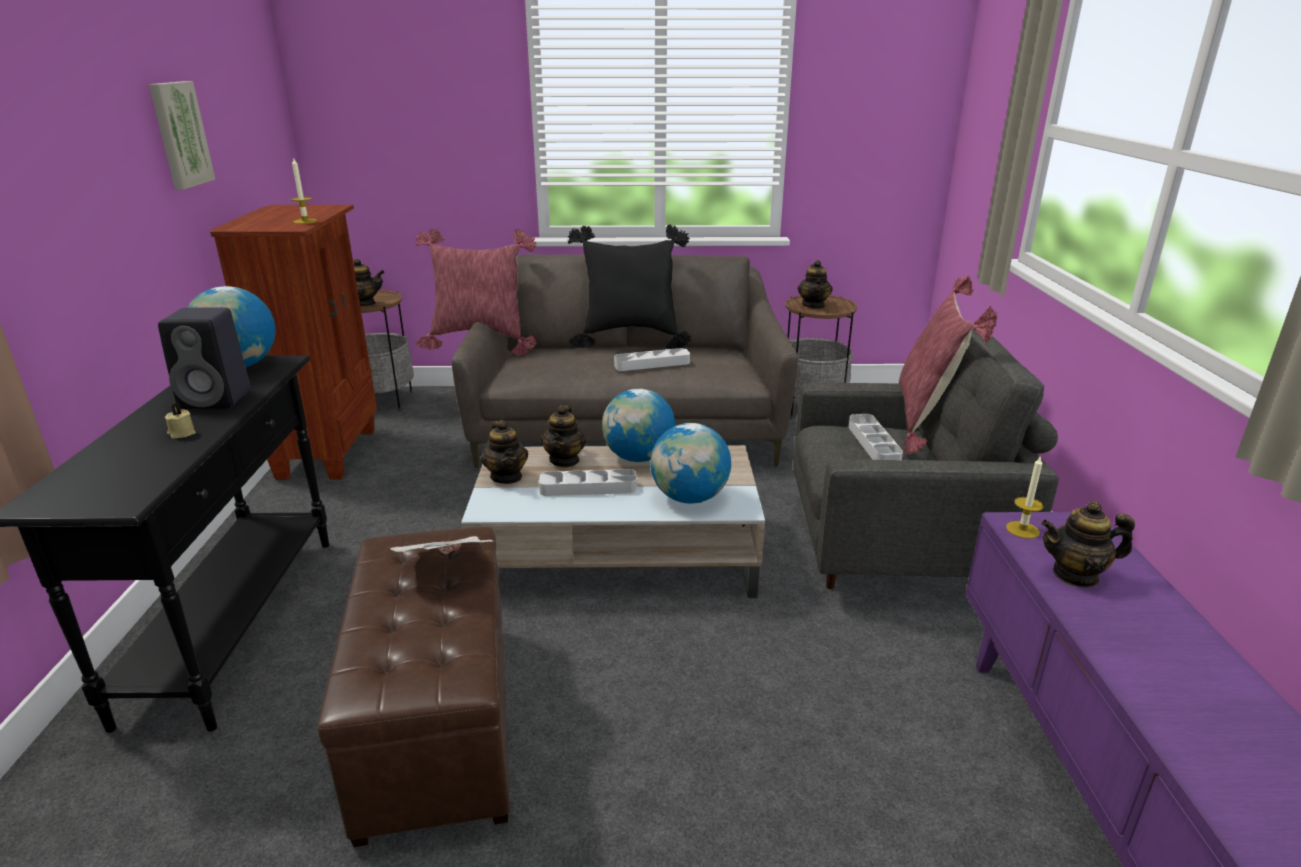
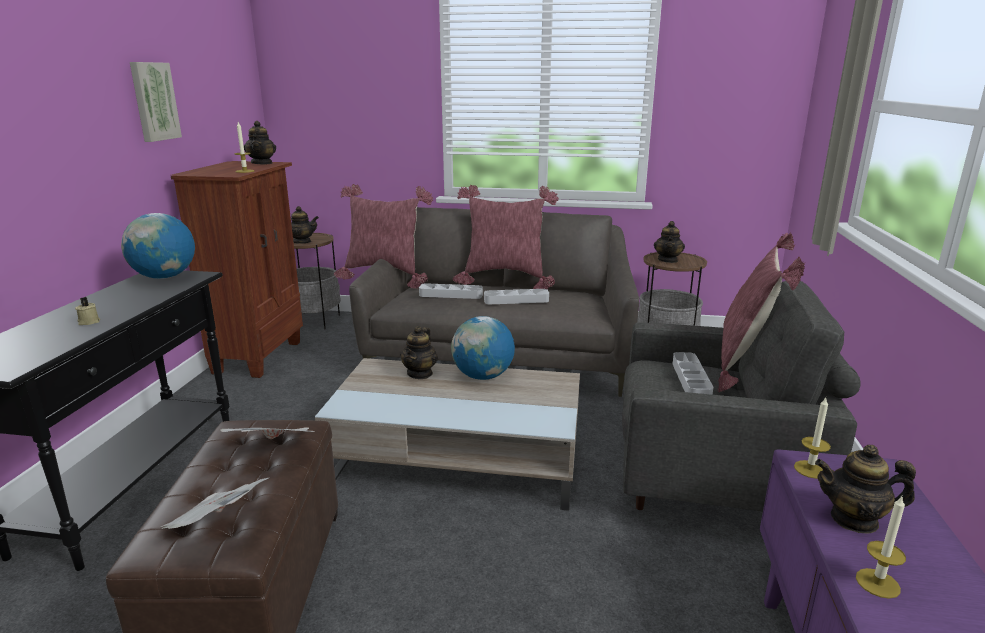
camera: 10 degrees right, 5 degrees down
black speaker [158,307,251,409] -> none
teapot [481,420,528,484] -> teapot moved to [244,121,276,164]
grey tray [539,469,637,496] -> grey tray moved to [419,283,483,299]
black pillow [567,224,691,349] -> red pillow [452,185,559,289]
globe [651,423,731,504] -> none
none -> newspaper [161,478,269,529]
none -> candle [856,497,906,599]

